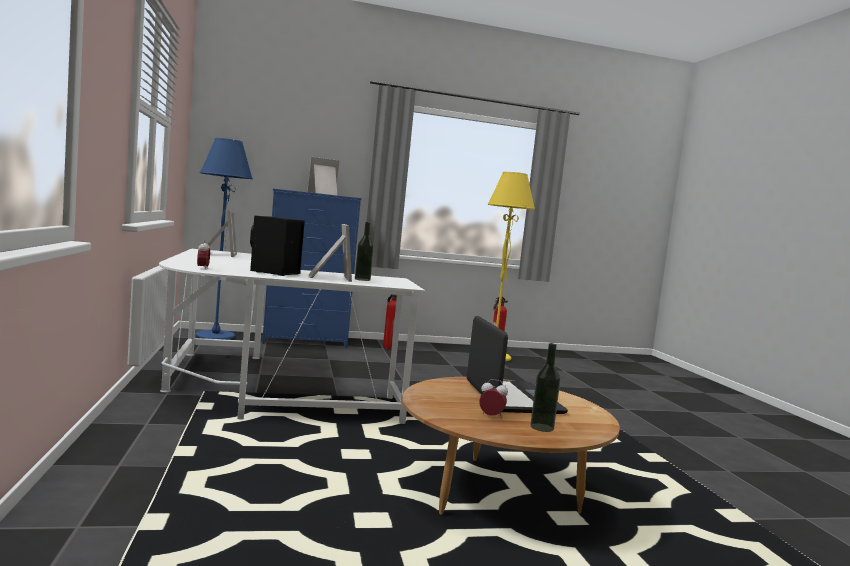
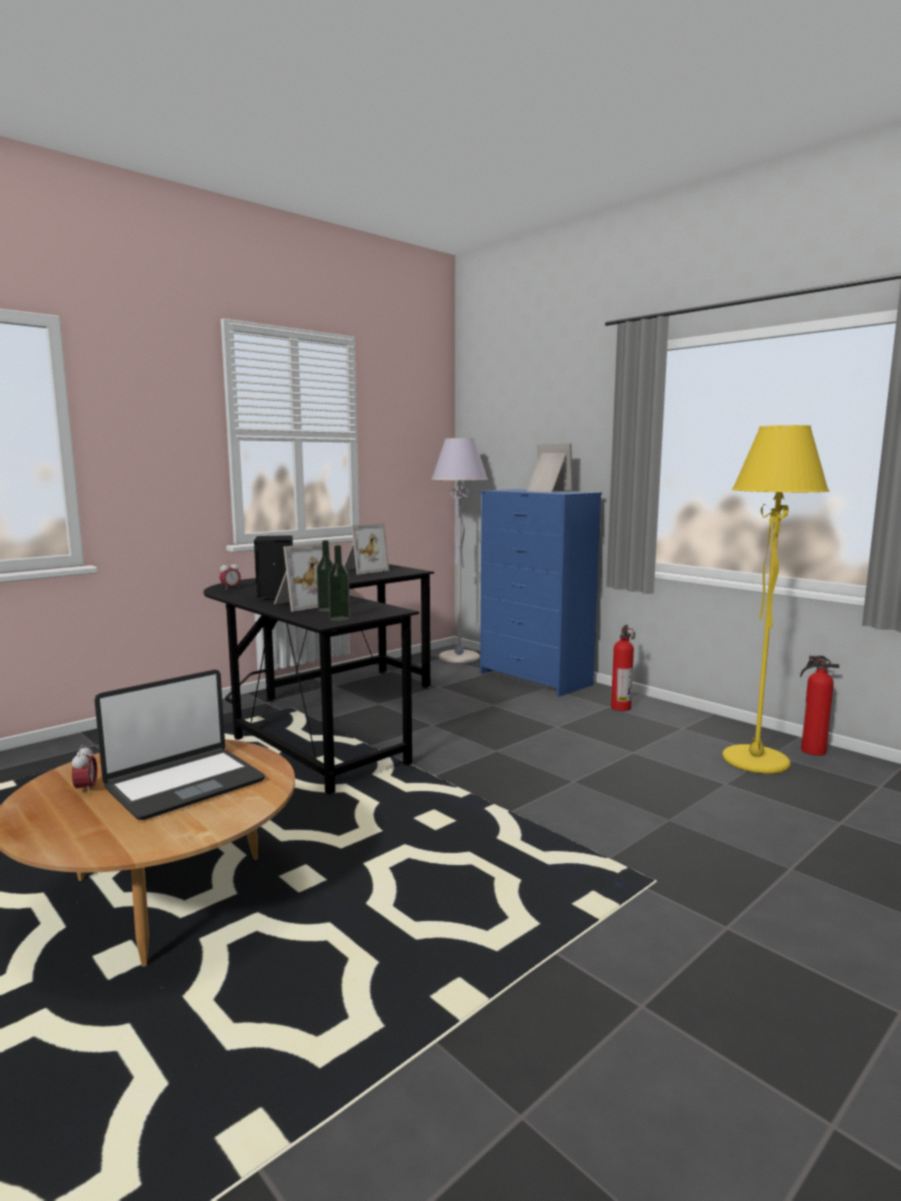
camera: 60 degrees right, 5 degrees up
white desk [159,249,425,424] -> black desk [203,564,434,794]
blue floor lamp [196,138,253,340] -> grey floor lamp [431,438,488,664]
bottle [530,343,560,432] -> bottle moved to [328,545,350,621]

